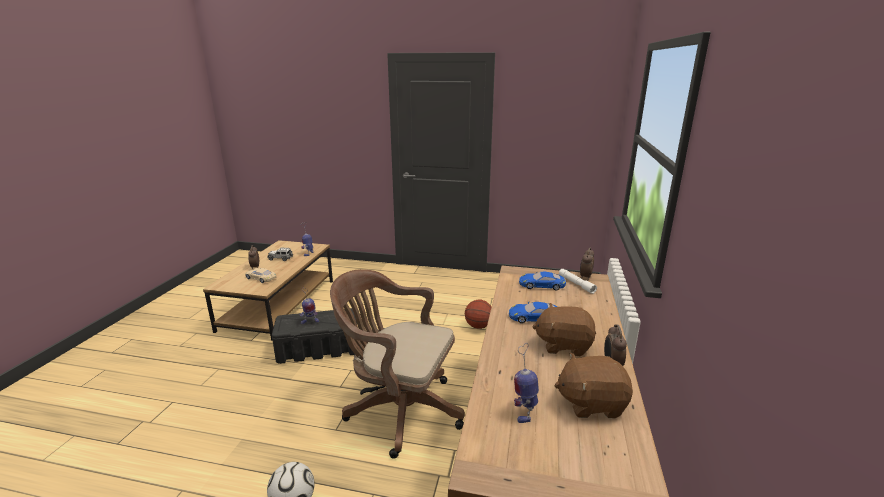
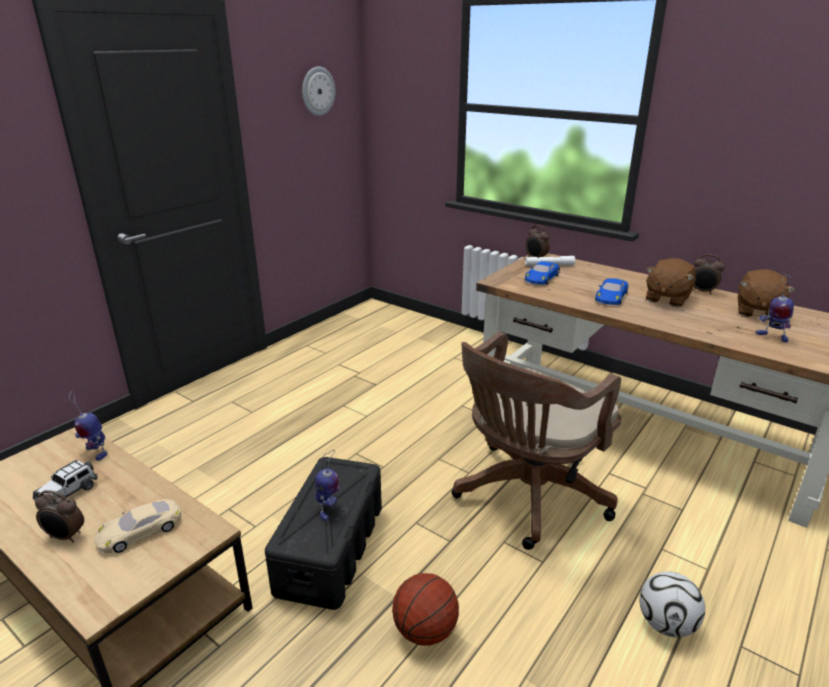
camera: 65 degrees left, 5 degrees up
basketball [465,300,491,329] -> basketball moved to [392,573,459,646]
none -> wall clock [302,67,335,116]

